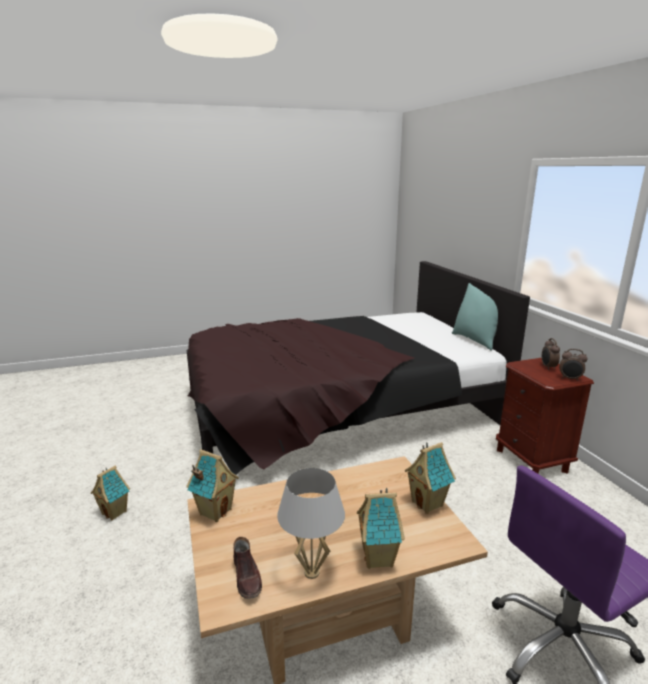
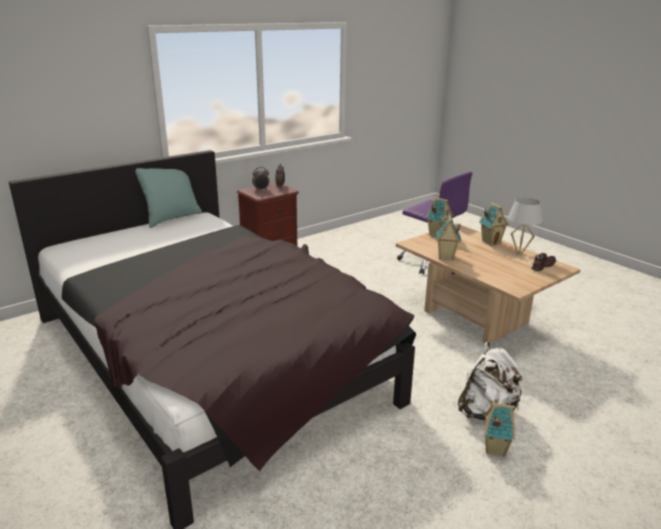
camera: 110 degrees left, 5 degrees up
toy house [186,449,239,522] -> toy house moved to [436,215,461,260]
none -> white backpack [458,342,523,420]

